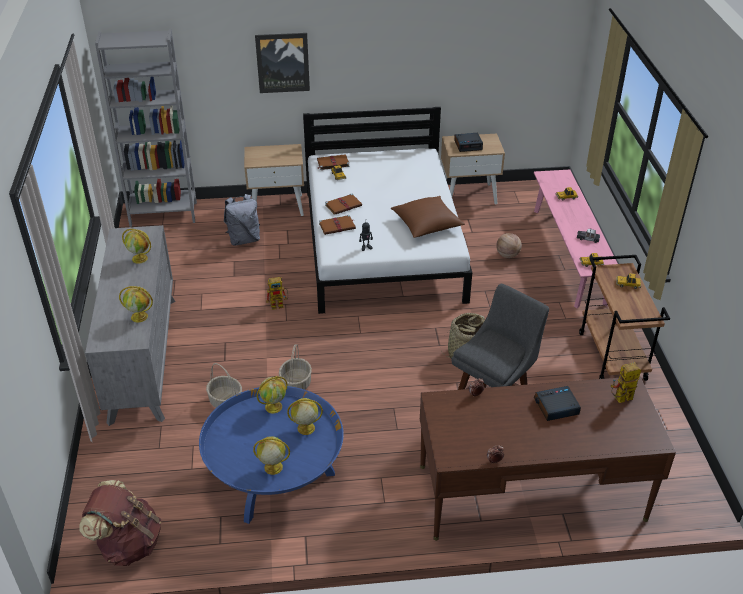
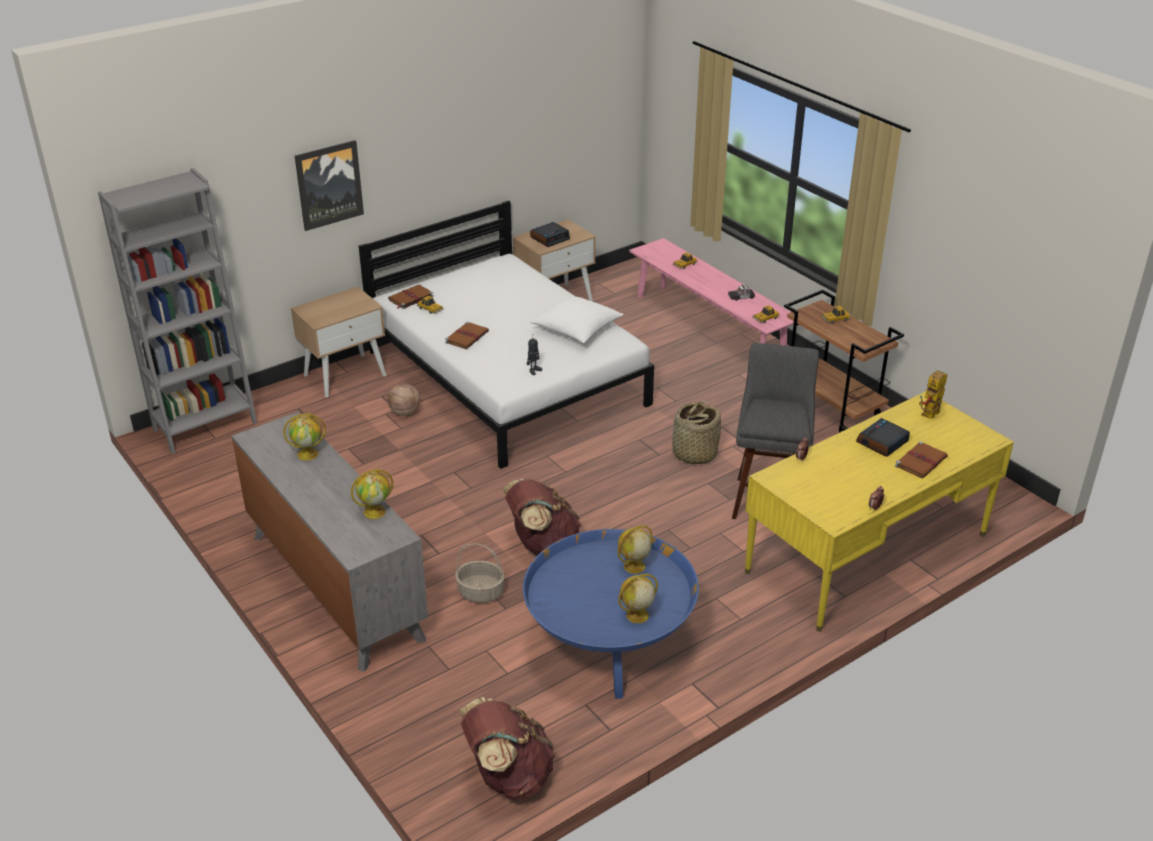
camera: 30 degrees left, 5 degrees down
grey backpack [223,194,260,246] -> none
globe [257,376,287,413] -> none
toy robot [266,277,288,310] -> none
basket [279,344,312,390] -> brown backpack [503,479,582,555]
brown book [319,215,356,235] -> brown book moved to [895,441,948,478]
brown pillow [391,196,465,238] -> white pillow [530,295,624,343]
brown desk [420,376,676,541] -> yellow desk [745,391,1014,632]
basketball [496,233,522,258] -> basketball moved to [387,384,420,416]

